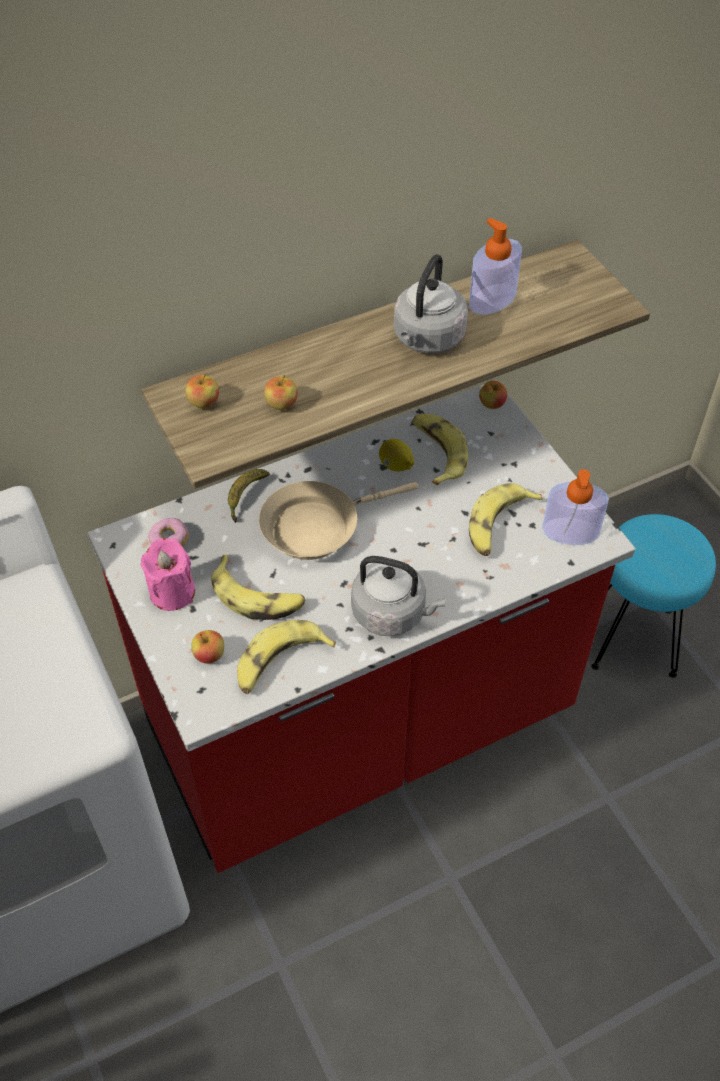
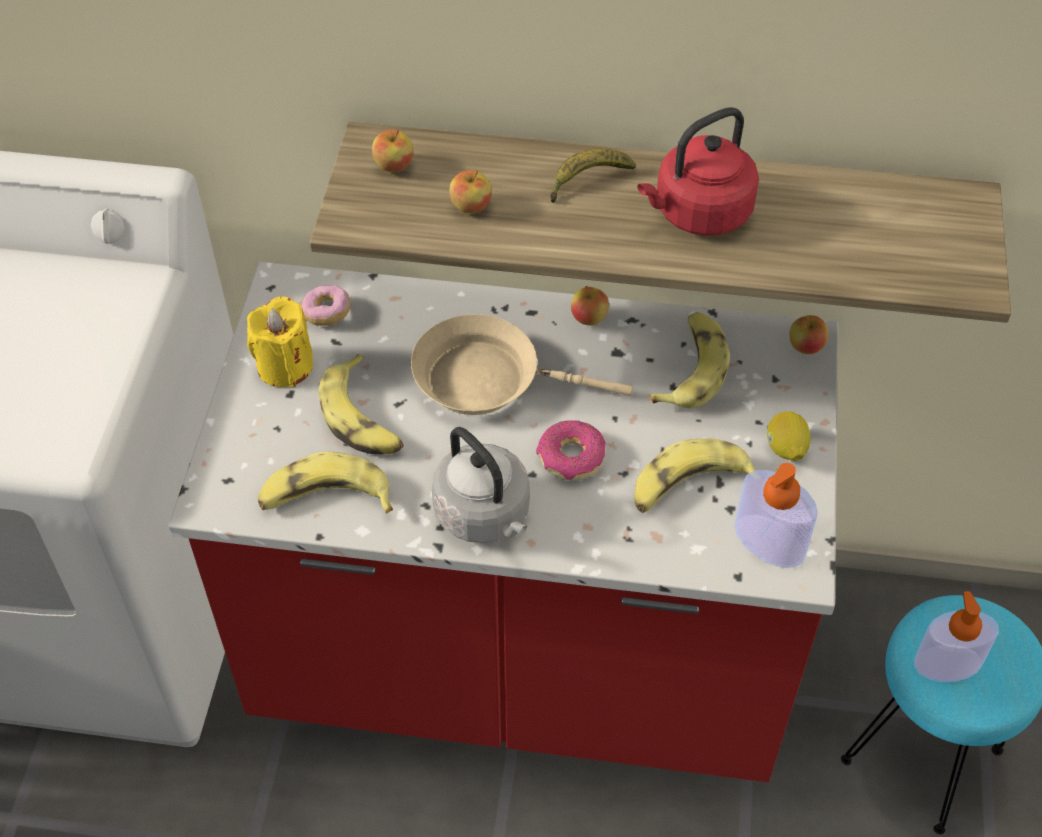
camera: 35 degrees right, 0 degrees up
pink candle [141,538,195,611] -> yellow candle [247,296,313,387]
apple [191,630,224,664] -> apple moved to [571,286,609,325]
banana [228,469,270,523] -> banana moved to [550,149,636,203]
lemon [379,439,414,472] -> lemon moved to [767,411,811,461]
grey kettle [394,254,468,353] -> red kettle [637,107,759,236]
soap dispenser [469,218,522,314] -> soap dispenser moved to [914,591,999,682]
none -> donut [536,420,606,481]

